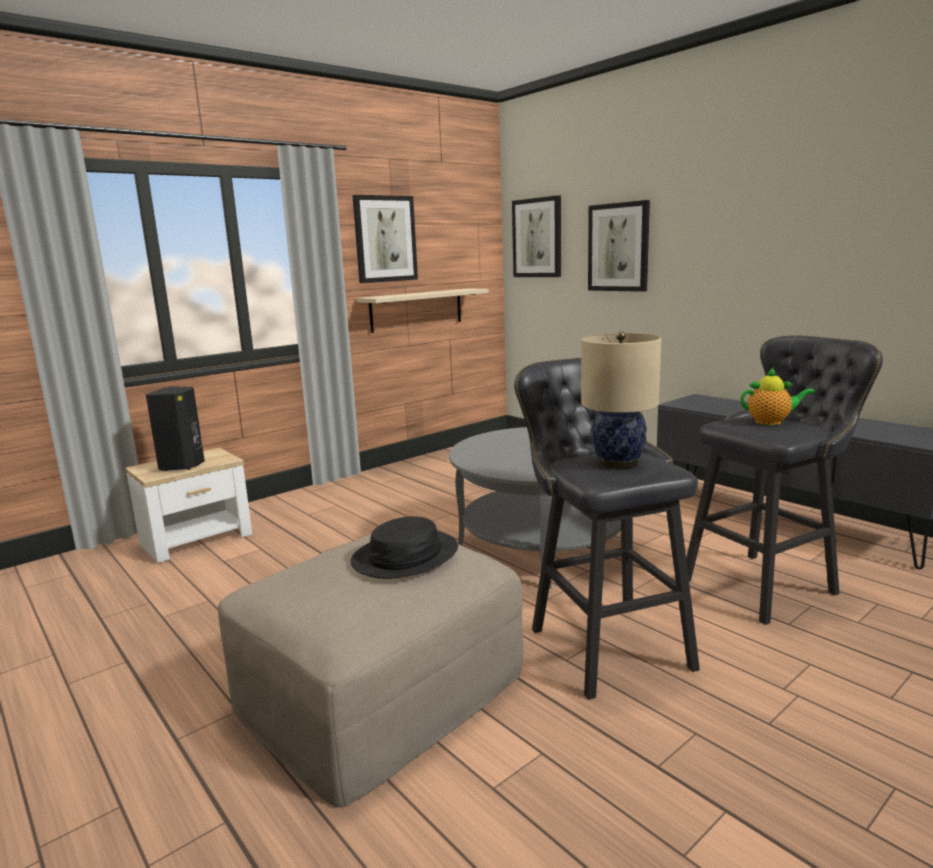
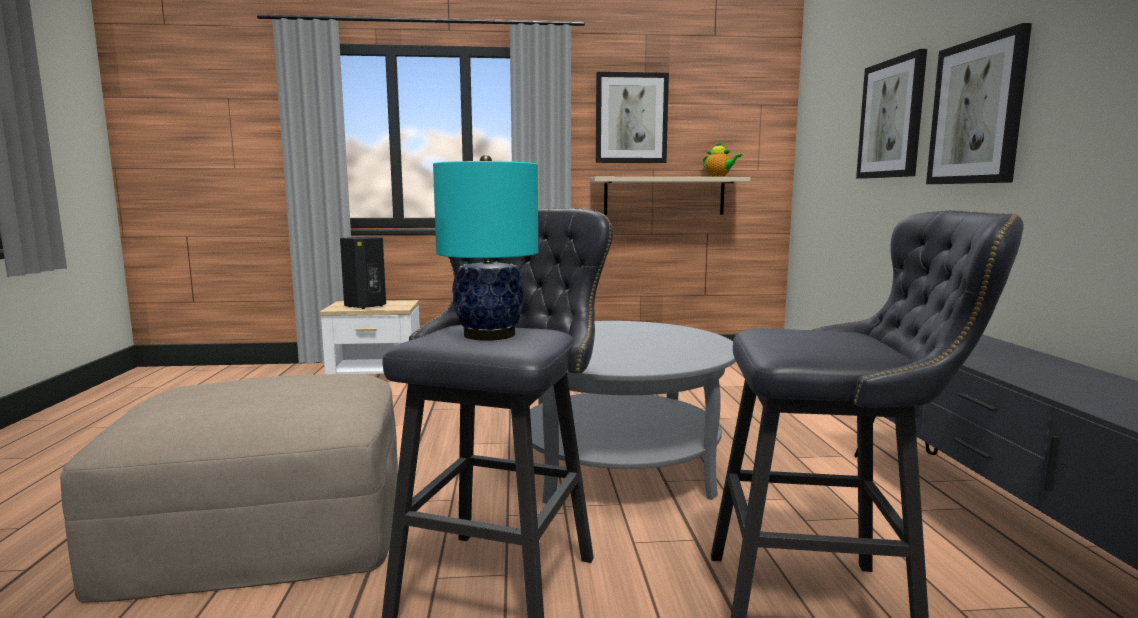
camera: 35 degrees right, 5 degrees down
black hat [350,516,458,579] -> none
picture [512,195,561,277] -> picture moved to [926,23,1032,184]
beige table lamp [581,331,661,469] -> turquoise table lamp [433,155,538,341]
teapot [741,368,815,425] -> teapot moved to [703,140,743,177]

